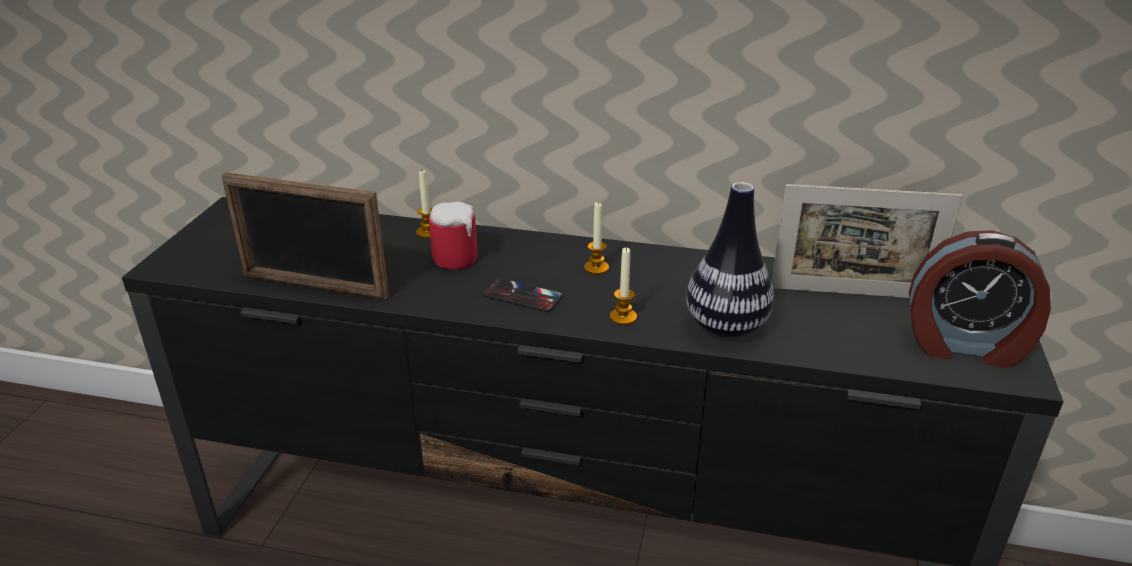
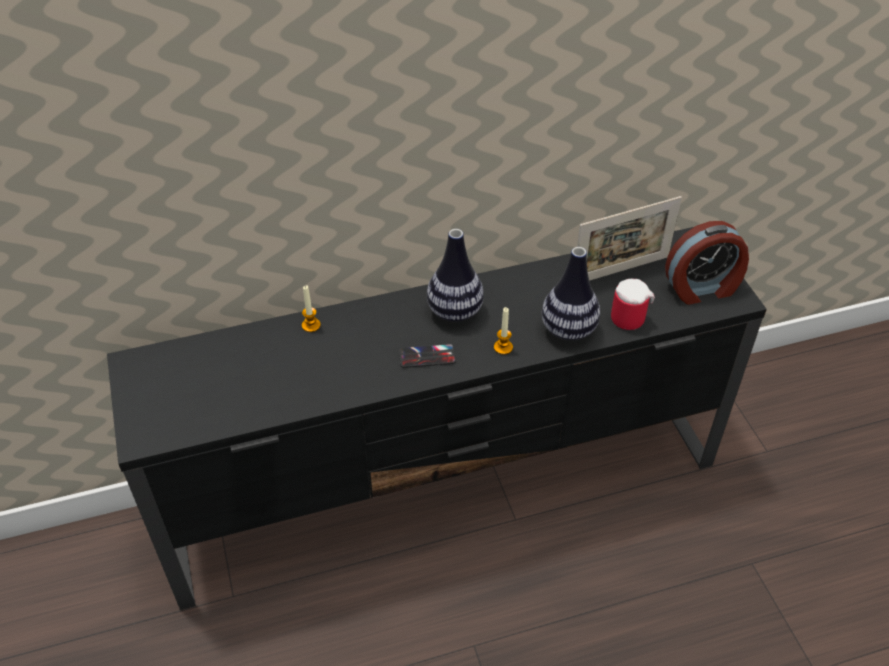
camera: 30 degrees left, 15 degrees up
picture frame [221,172,389,299] -> none
mug [429,202,477,269] -> mug moved to [611,279,655,330]
candle [584,203,609,275] -> vase [427,229,484,322]

